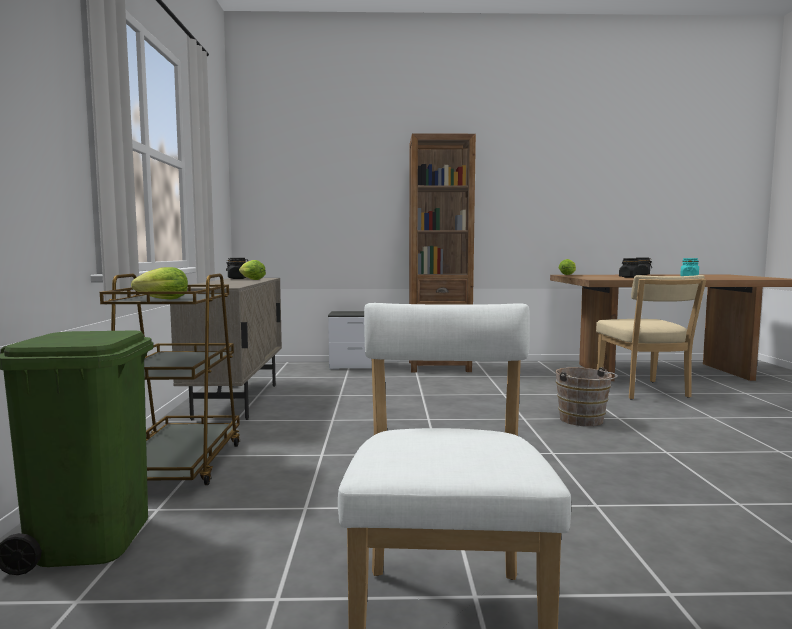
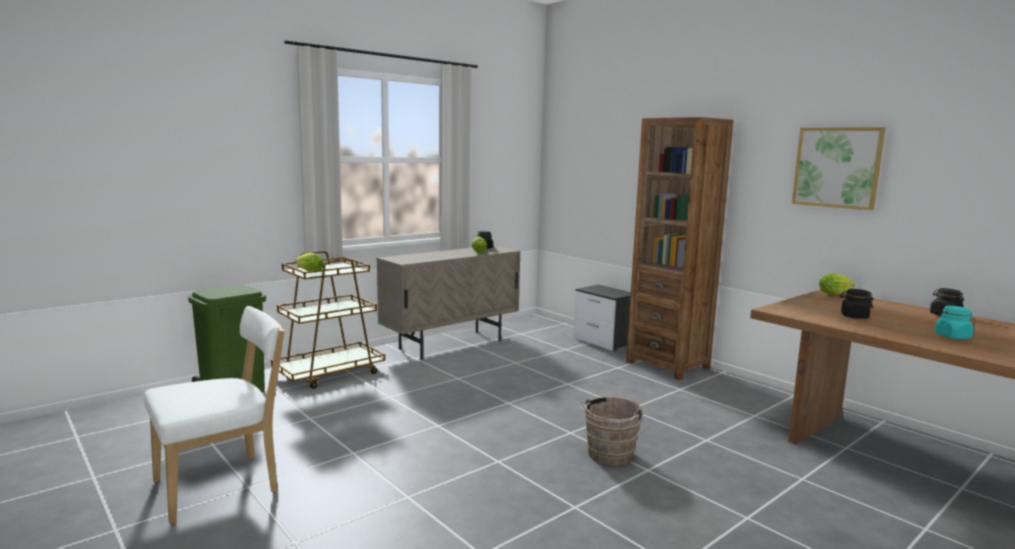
camera: 50 degrees right, 5 degrees up
beige chair [596,275,706,400] -> none
none -> picture [792,127,886,210]

